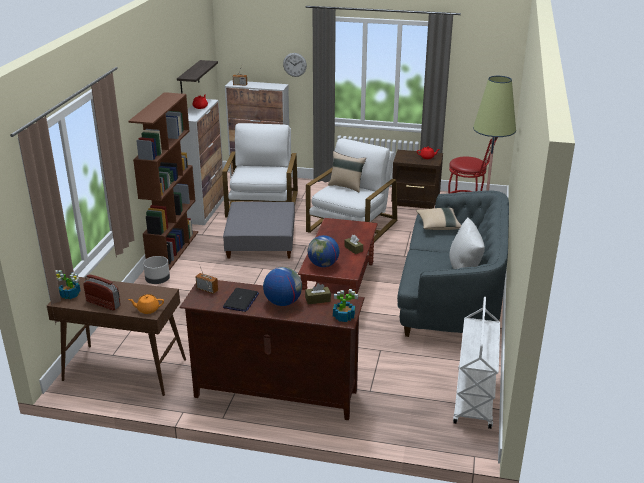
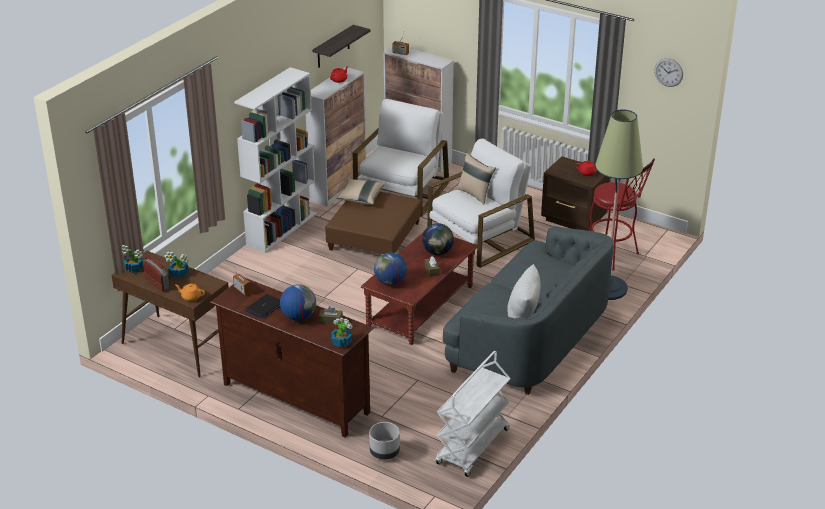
camera: 20 degrees right, 5 degrees up
brown bookcase [128,92,198,271] -> white bookcase [234,67,317,253]
grey planter [143,256,170,284] -> grey planter moved to [369,422,400,460]
grey ottoman [223,202,295,259] -> brown ottoman [325,192,422,254]
wall clock [283,53,307,77] -> wall clock moved to [654,58,683,87]
beige pillow [416,208,461,230] -> beige pillow moved to [337,179,385,205]
none -> potted plant [164,252,189,278]
none -> globe [422,223,454,255]

